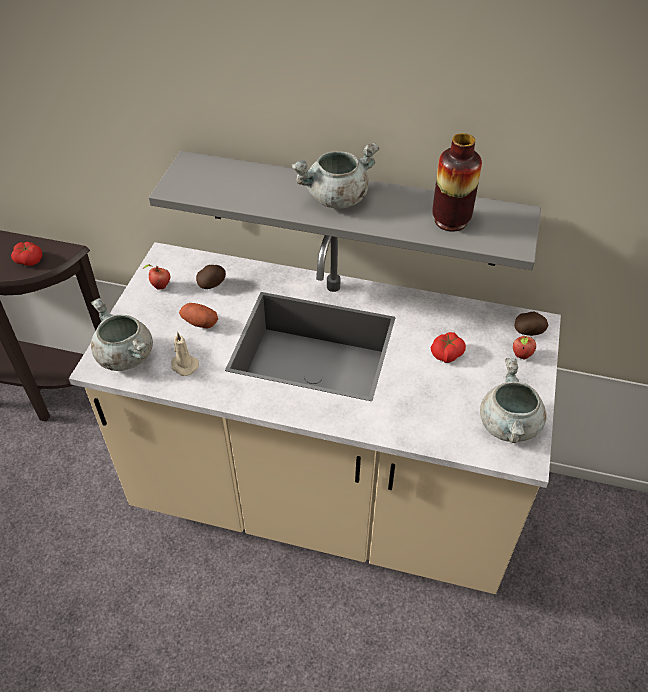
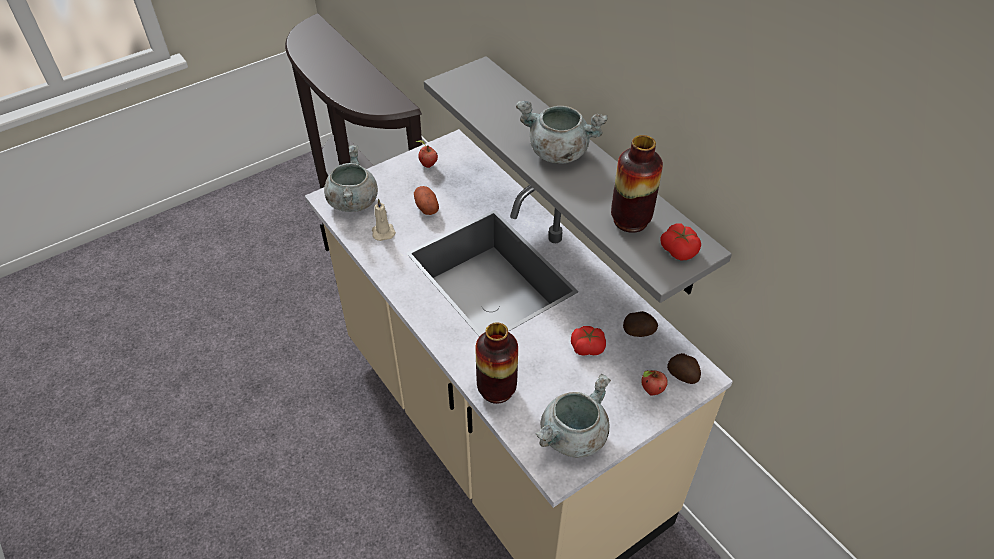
camera: 40 degrees right, 0 degrees up
tomato [11,242,42,266] -> tomato moved to [660,223,701,260]
potato [196,265,226,289] -> potato moved to [623,311,658,337]
none -> vase [476,322,518,404]

